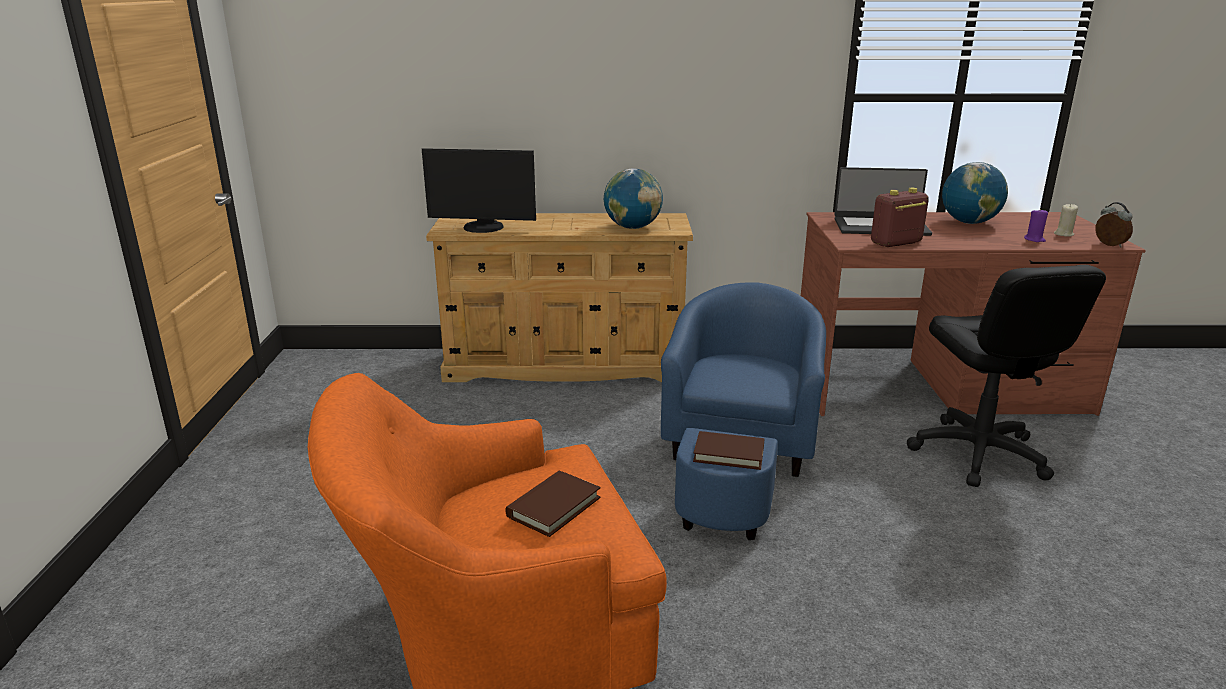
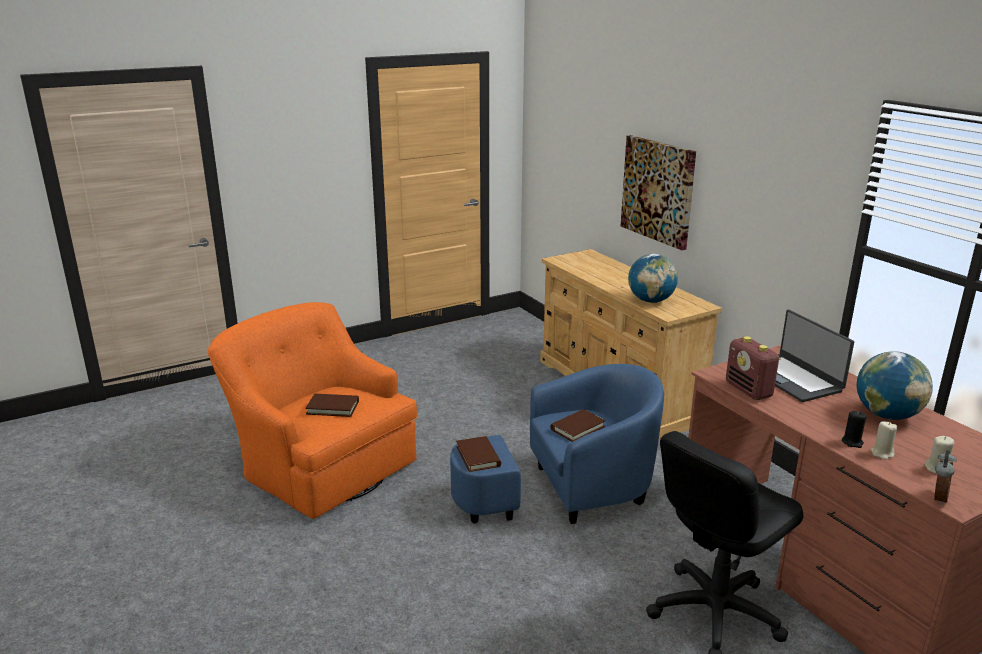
camera: 60 degrees right, 0 degrees up
monitor [422,148,536,233] -> none
radio [871,187,929,247] -> radio turned 150 degrees counterclockwise [726,336,780,400]
purple candle [1024,208,1048,242] -> beige candle [871,421,897,460]
none -> brown book [551,409,606,442]
none -> picture [621,135,696,250]
none -> black candle [842,411,866,448]

